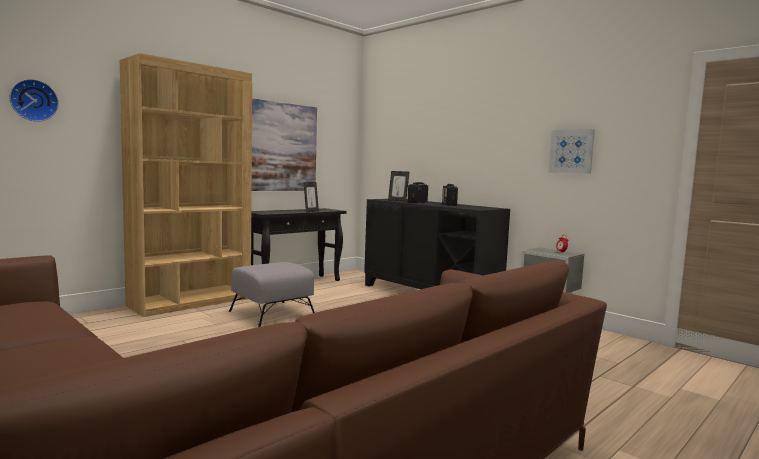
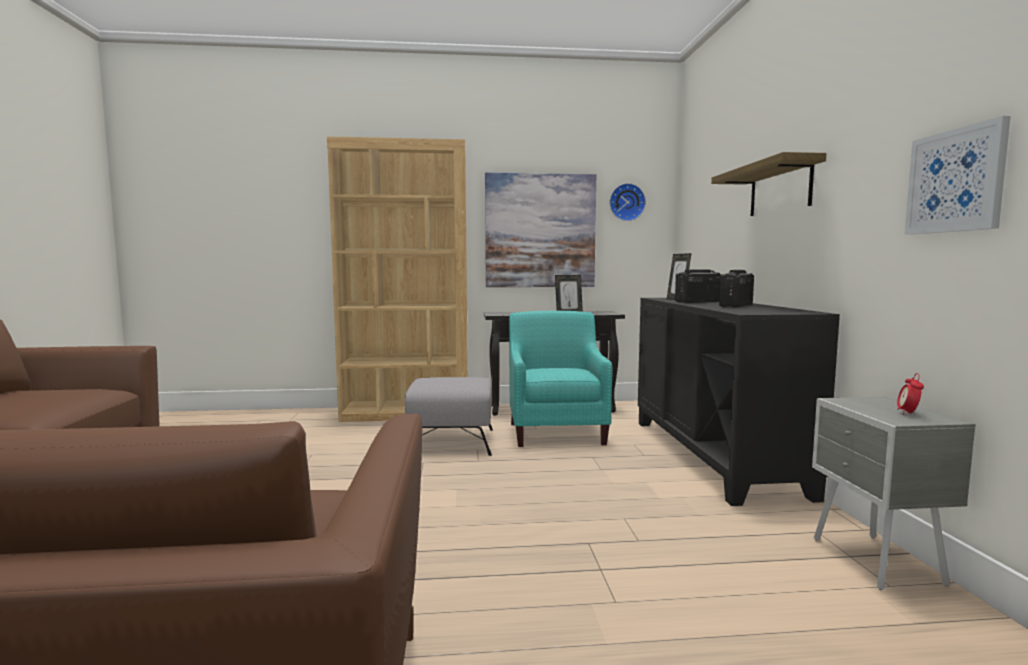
camera: 40 degrees right, 0 degrees up
wall clock [10,79,59,122] -> wall clock moved to [610,183,646,221]
none -> turquoise armchair [509,311,613,447]
none -> shelf [711,152,826,216]

